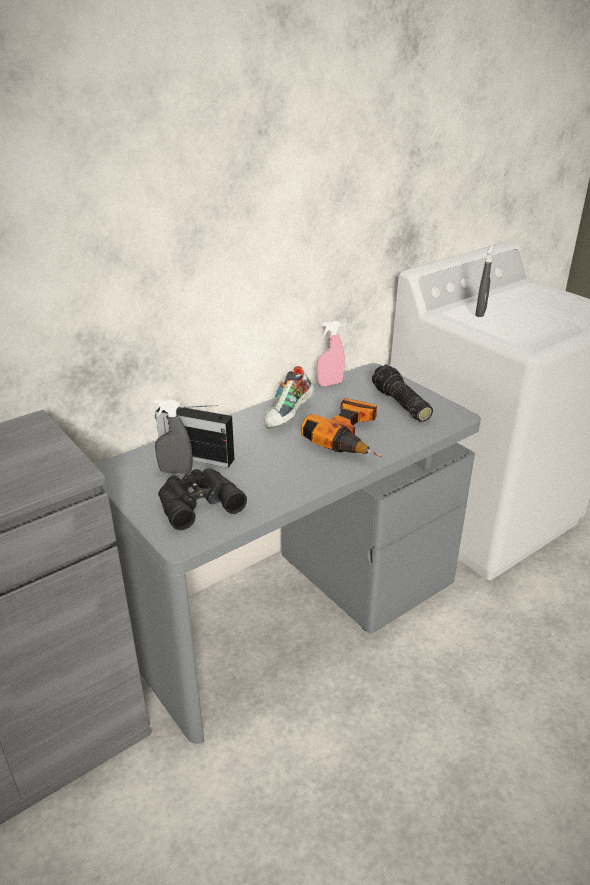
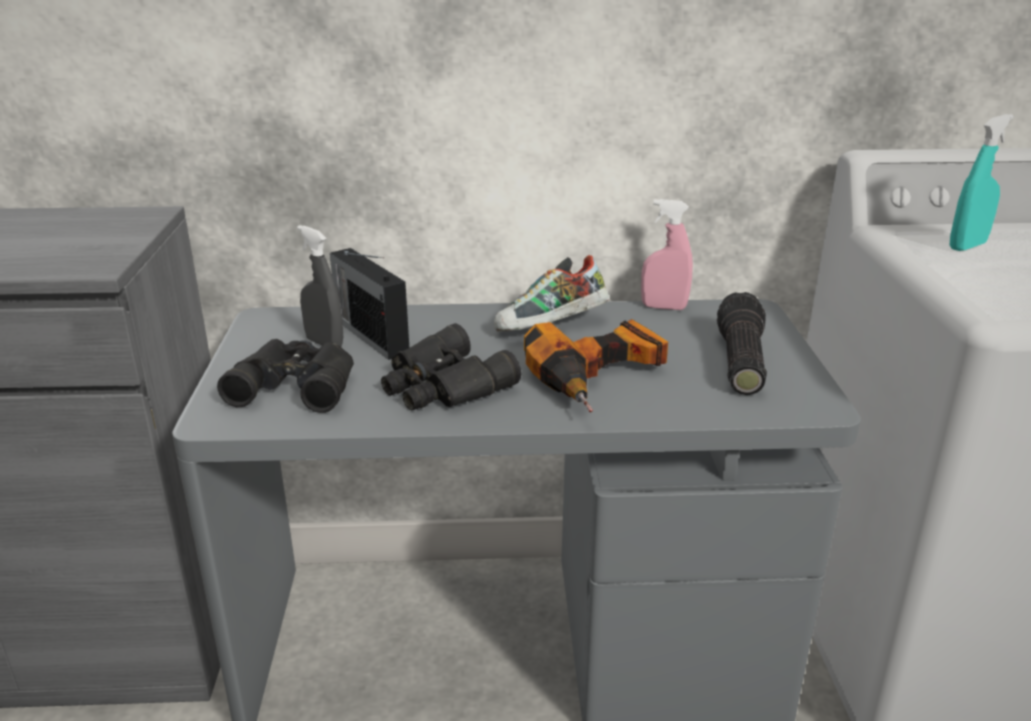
camera: 35 degrees right, 5 degrees down
grey spray bottle [475,244,493,317] -> turquoise spray bottle [949,114,1014,251]
none -> black binoculars [381,323,521,410]

